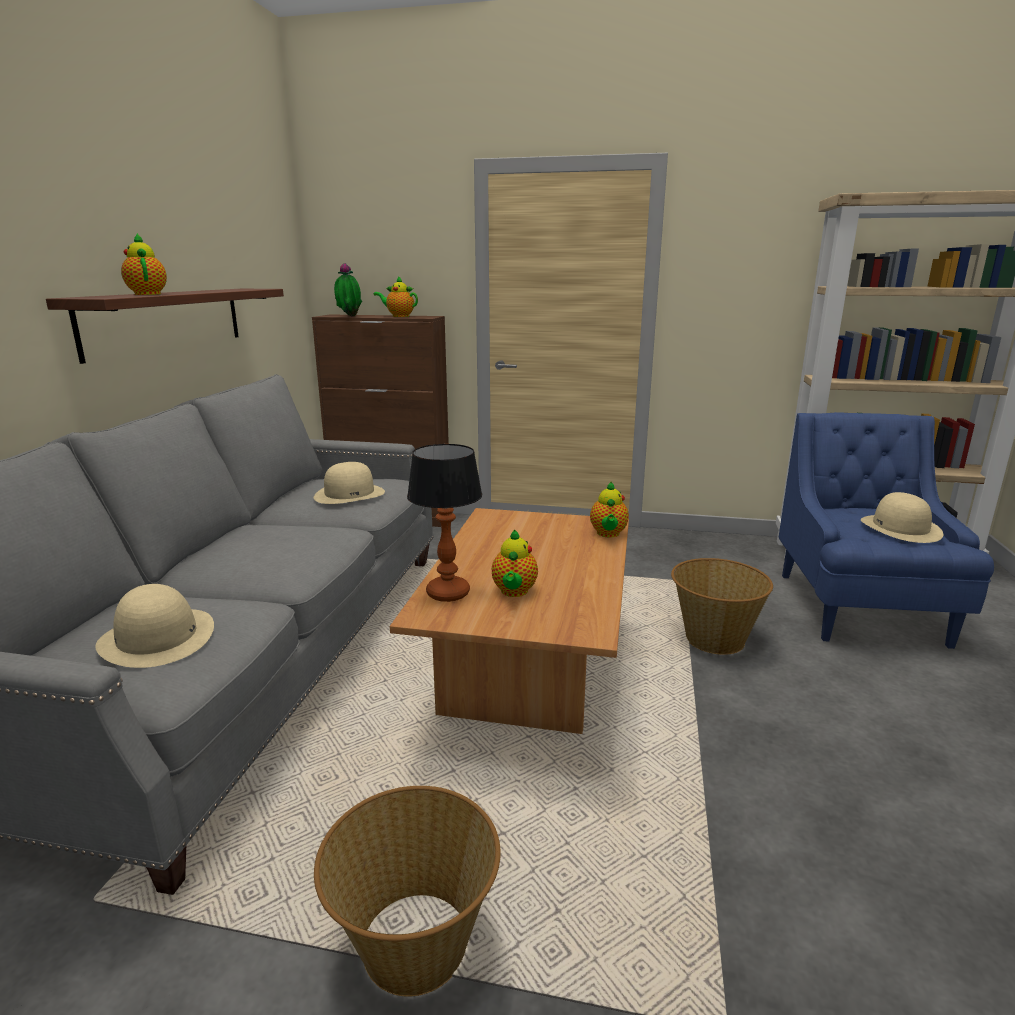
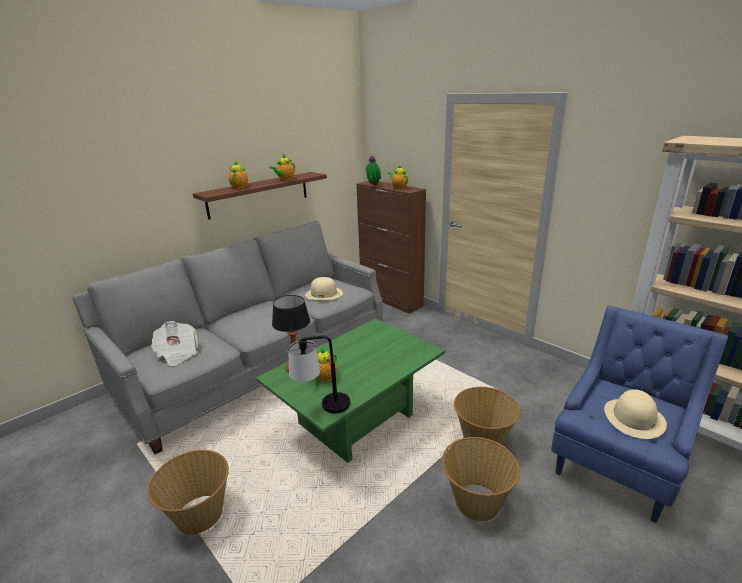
camera: 35 degrees right, 5 degrees up
beige hat [95,584,214,668] -> newspaper [151,321,198,366]
brown coffee table [390,508,629,734] -> green coffee table [256,319,445,463]
teapot [590,482,629,538] -> teapot moved to [270,154,295,181]
none -> table lamp [288,336,350,414]
none -> basket [442,437,520,522]

